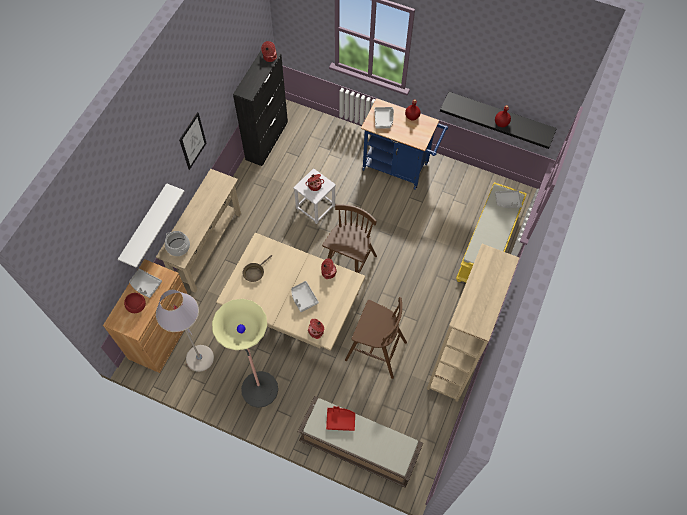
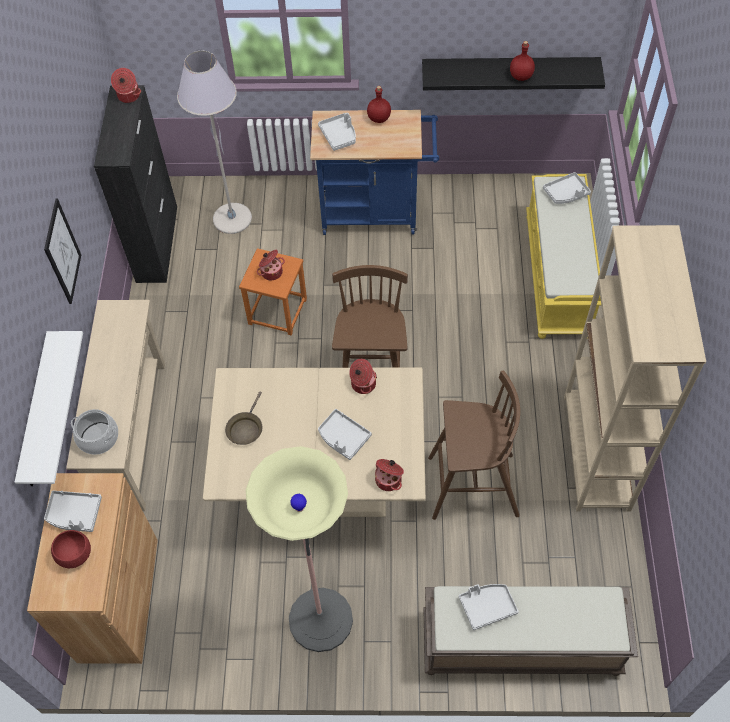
camera: 20 degrees left, 5 degrees down
grey floor lamp [156,290,214,372] -> grey floor lamp moved to [177,51,252,234]
white stool [293,168,336,224] -> orange stool [239,248,307,335]
red tray [326,406,355,431] -> grey tray [459,584,519,630]

